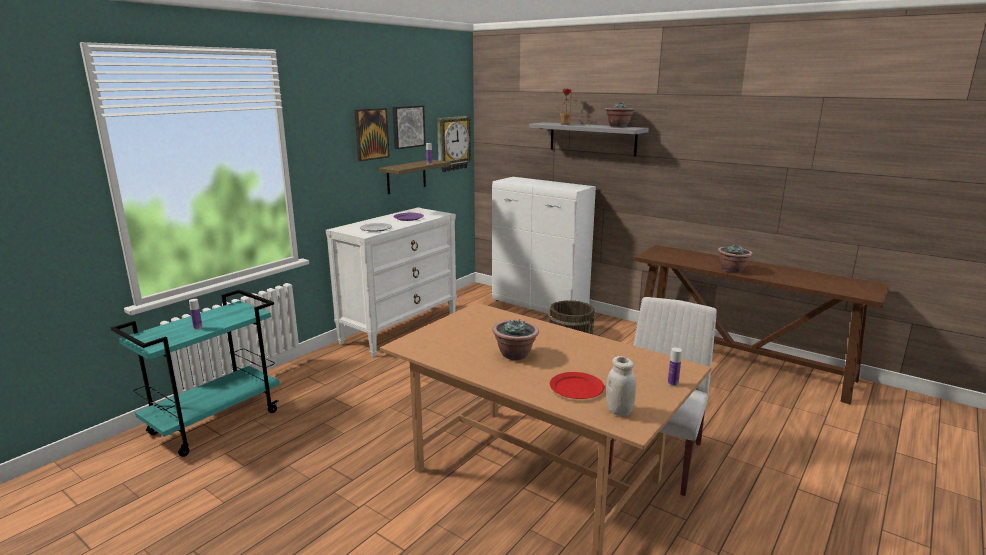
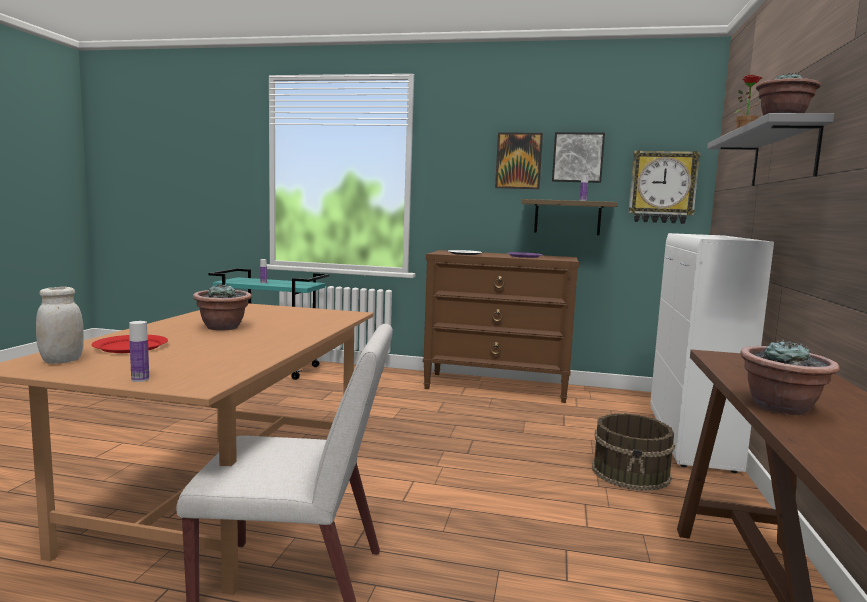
camera: 65 degrees right, 10 degrees down
white dresser [326,207,457,357] -> brown dresser [423,250,579,403]

